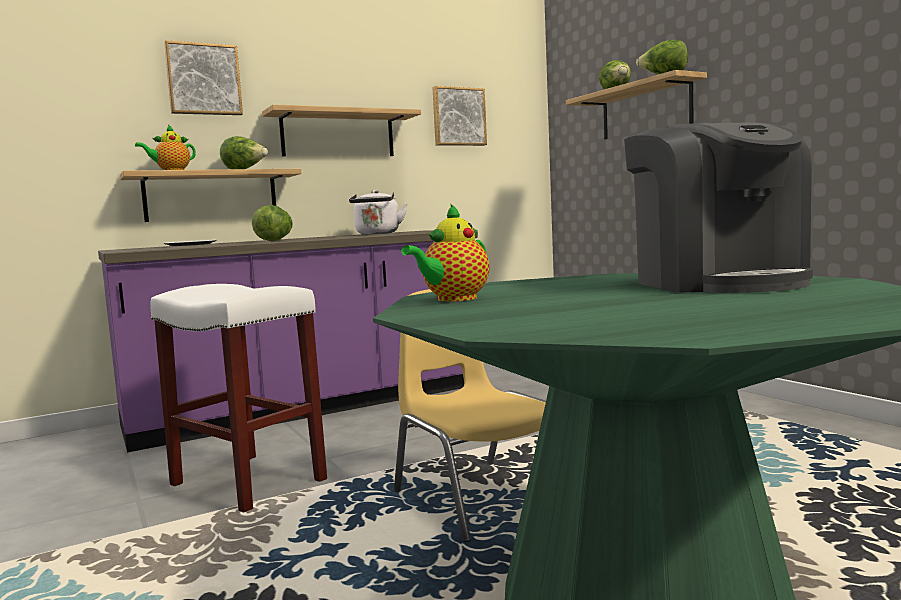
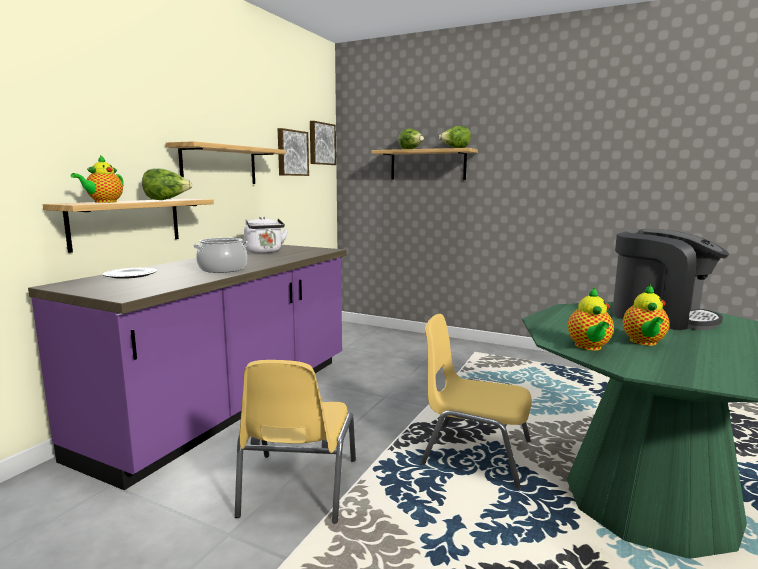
camera: 35 degrees left, 5 degrees up
white stool [150,284,327,513] -> yellow chair [235,360,356,524]
picture [164,40,243,115] -> picture moved to [310,121,336,165]
lettuce [252,205,293,241] -> cooking pot [193,238,249,273]
none -> teapot [623,284,670,346]

